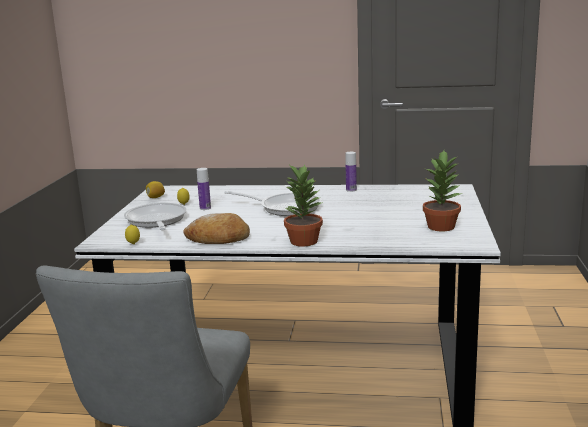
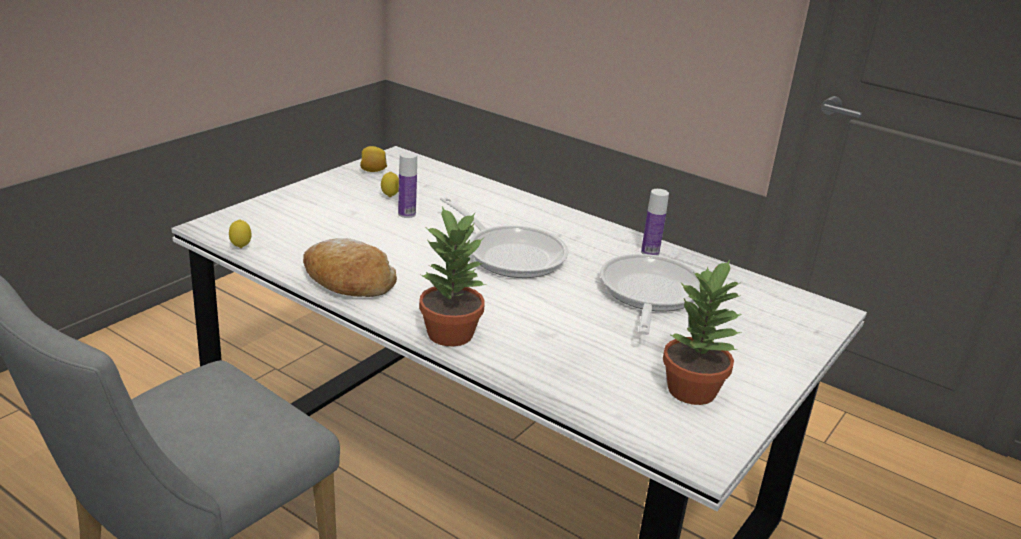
camera: 25 degrees right, 10 degrees up
frying pan [124,203,187,230] -> frying pan moved to [600,254,700,335]

